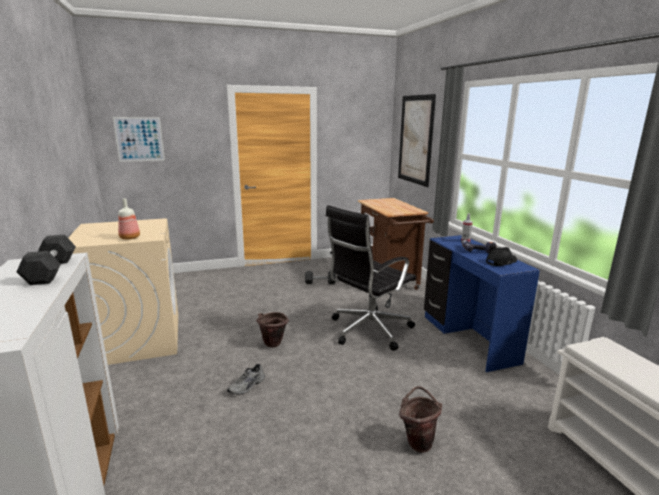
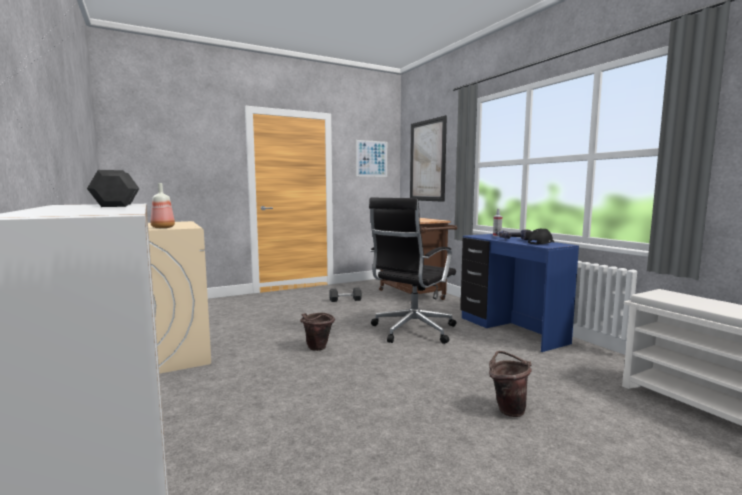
camera: 10 degrees left, 10 degrees down
picture [113,117,165,162] -> picture moved to [356,140,387,177]
grey shoe [227,364,265,394] -> none

